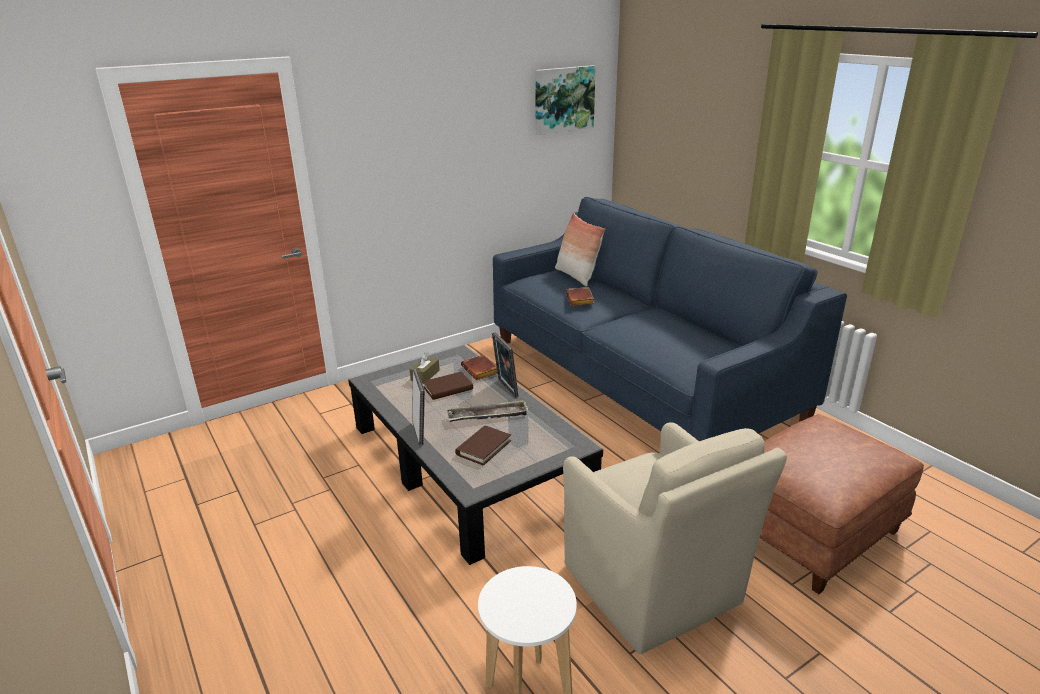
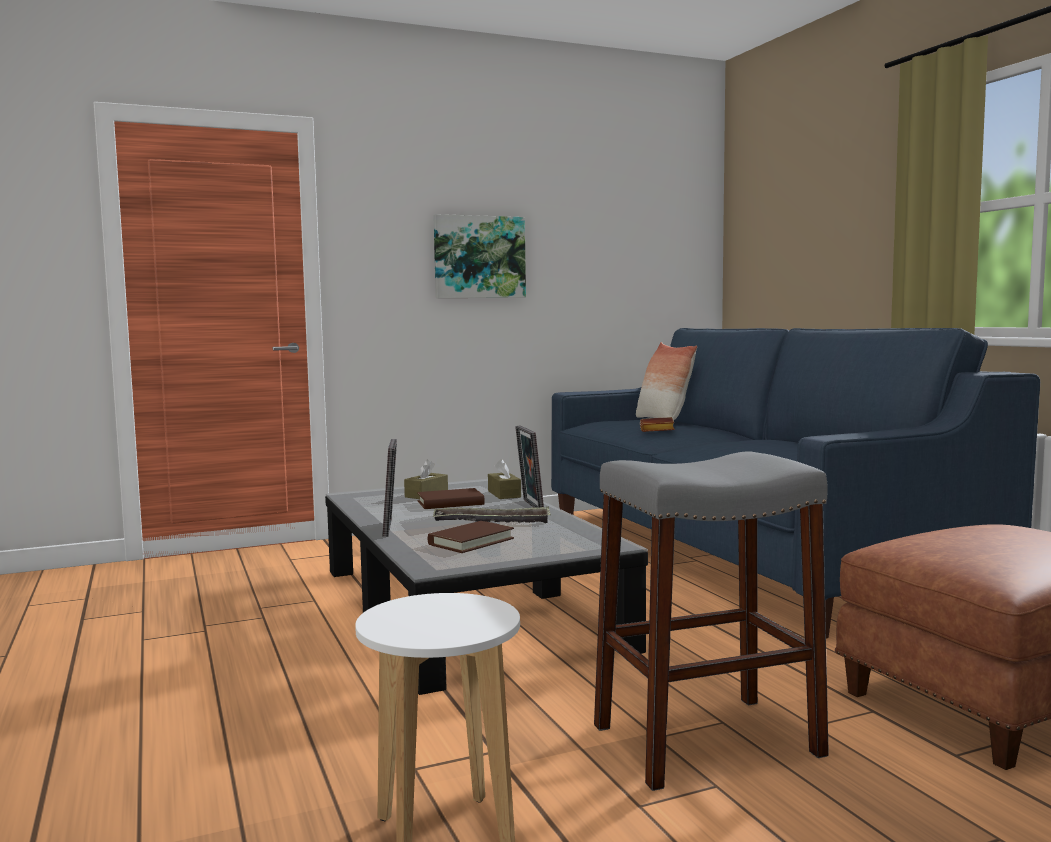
camera: 10 degrees right, 20 degrees down
brown book [461,354,498,380] -> brown tissue box [488,459,521,499]
picture [535,65,596,135] -> picture moved to [433,214,526,298]
beige armchair [563,422,787,654] -> grey stool [594,451,829,791]

